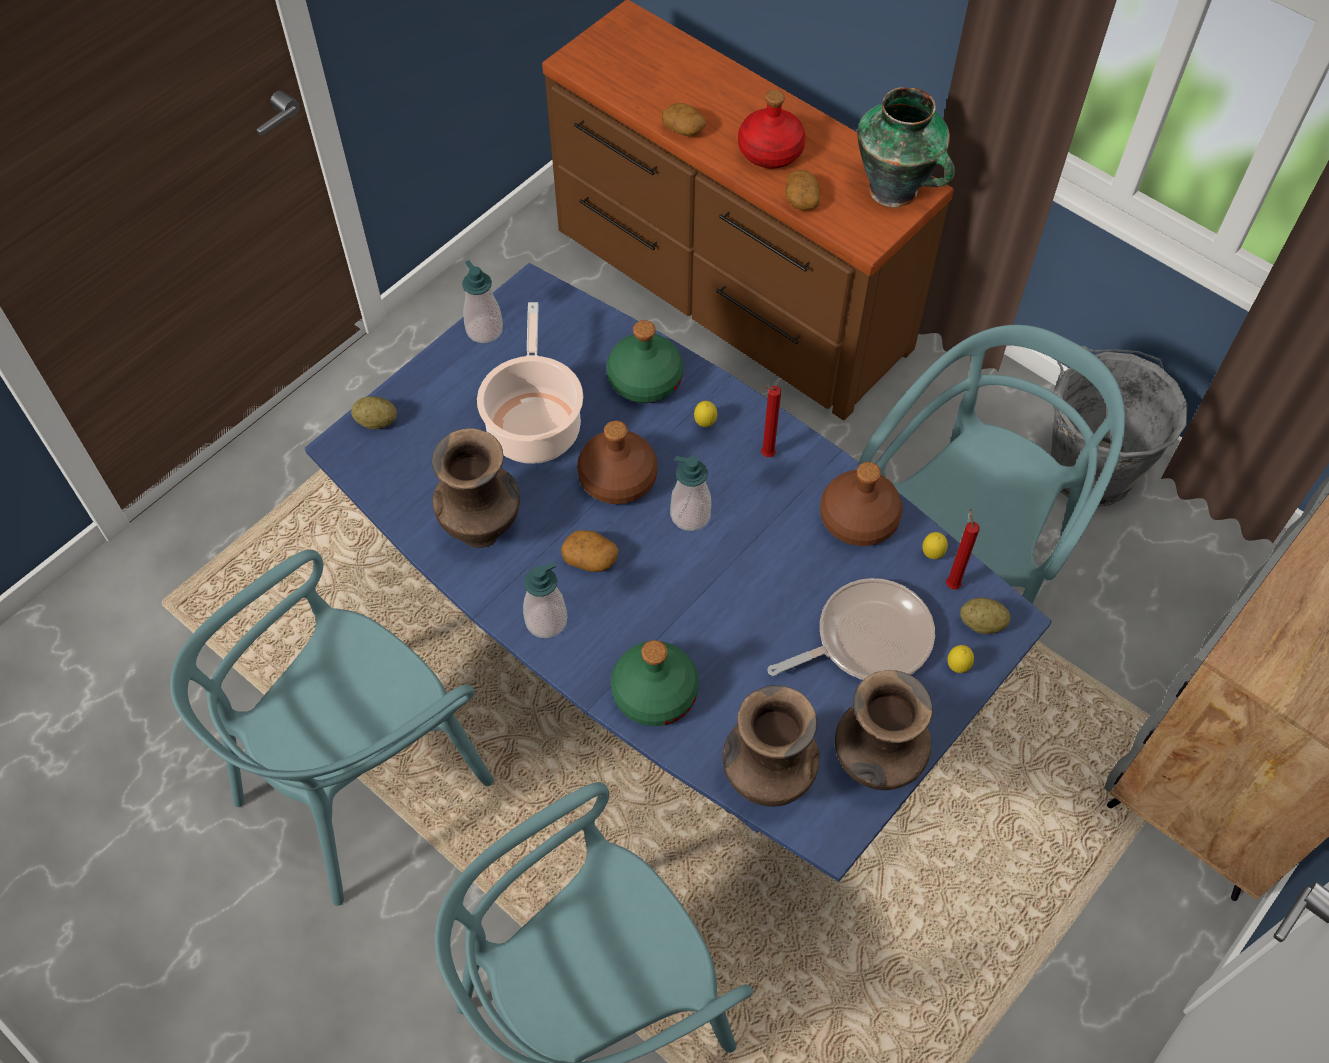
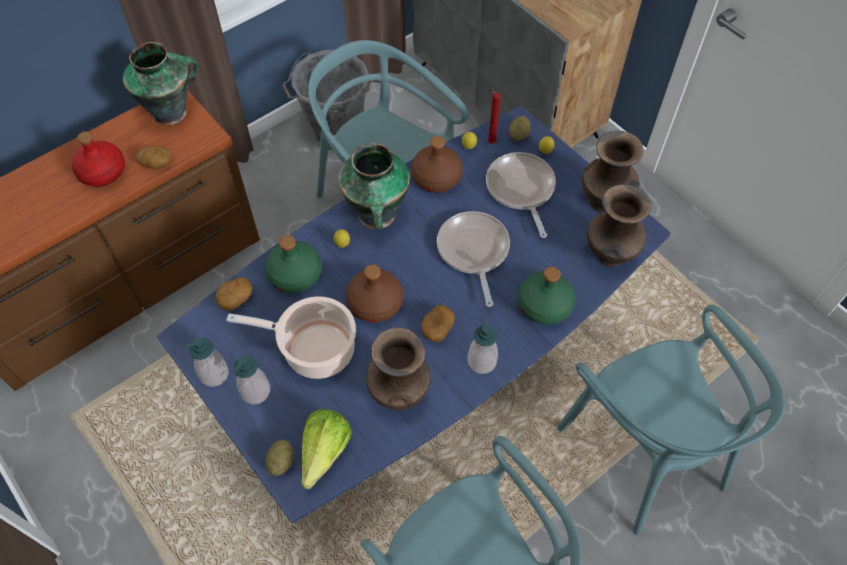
camera: 80 degrees left, 0 degrees up
potato [662,103,706,136] -> potato moved to [215,277,252,311]
soap dispenser [670,456,711,531] -> soap dispenser moved to [233,356,270,405]
red candle [761,386,781,457] -> vase [338,143,410,229]
none -> lettuce [301,409,352,489]
none -> frying pan [437,211,510,307]

